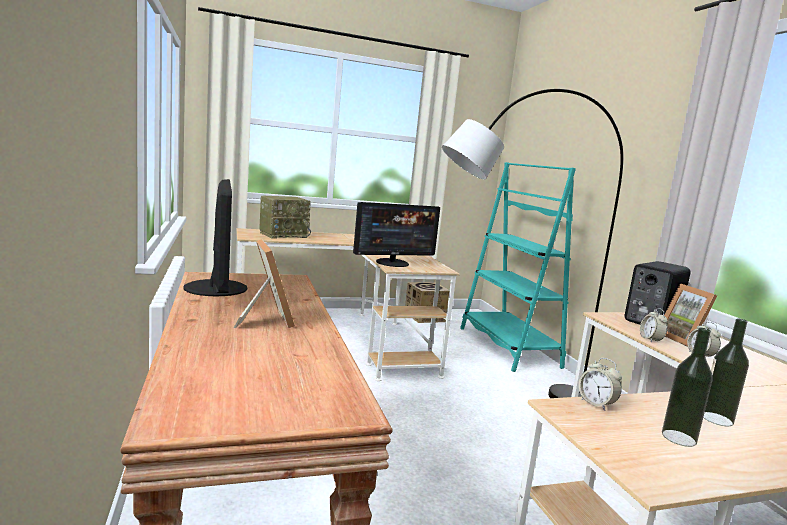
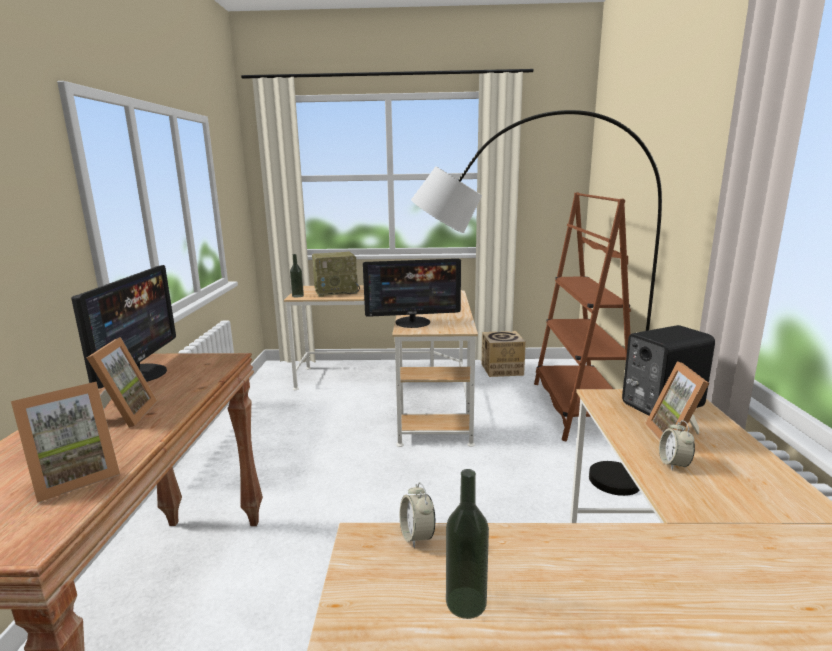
camera: 20 degrees right, 5 degrees up
turquoise bookcase [460,162,576,372] -> brown bookcase [534,192,631,441]
alarm clock [640,308,668,343] -> none
bottle [703,318,749,427] -> bottle moved to [290,254,304,297]
none -> picture frame [11,382,120,503]

